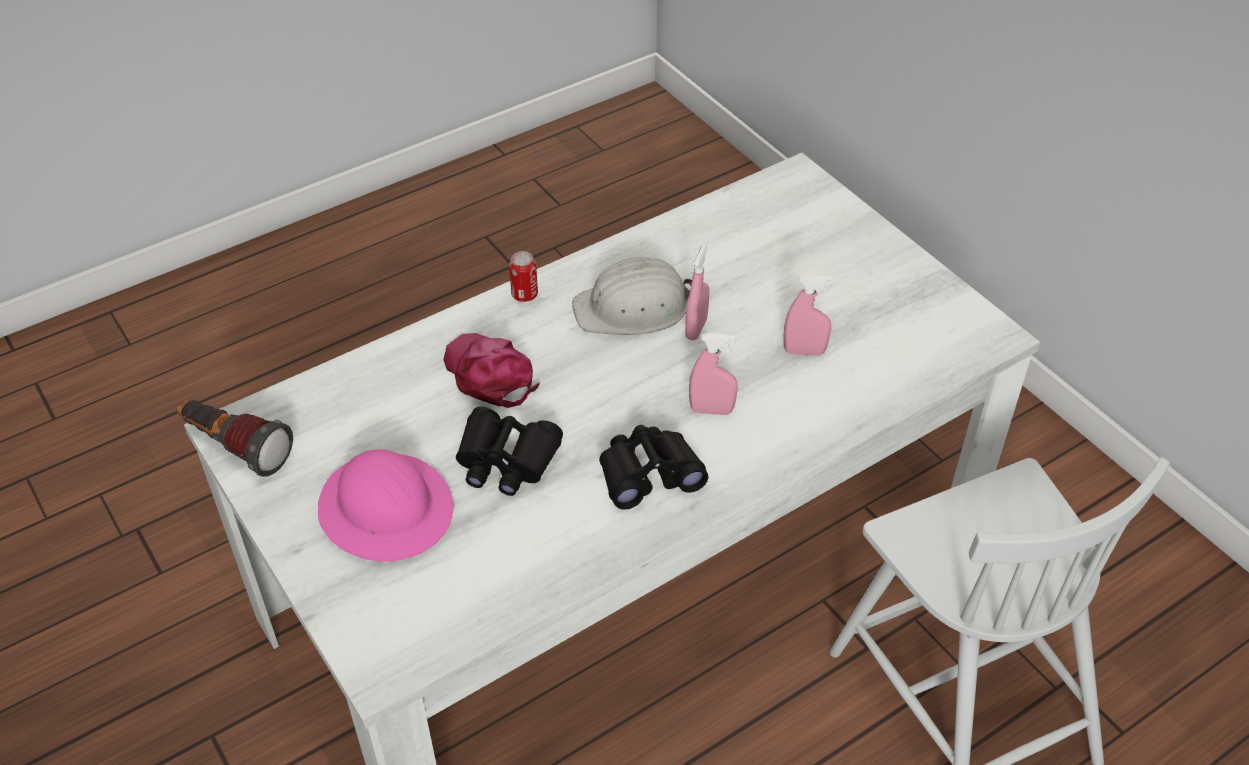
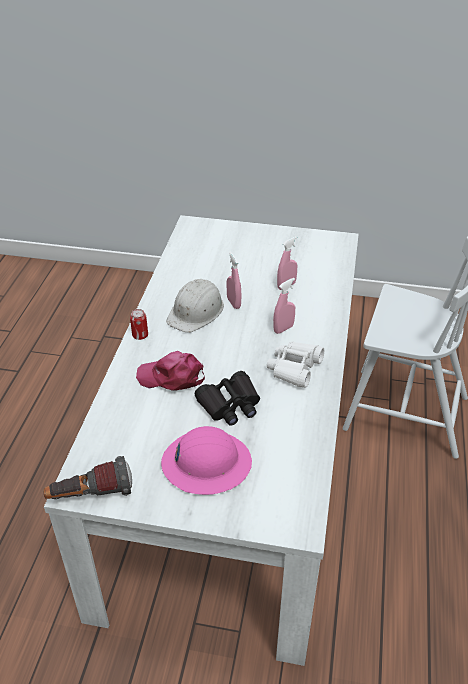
camera: 45 degrees left, 5 degrees down
black binoculars [599,425,708,510] -> white binoculars [267,342,324,388]

